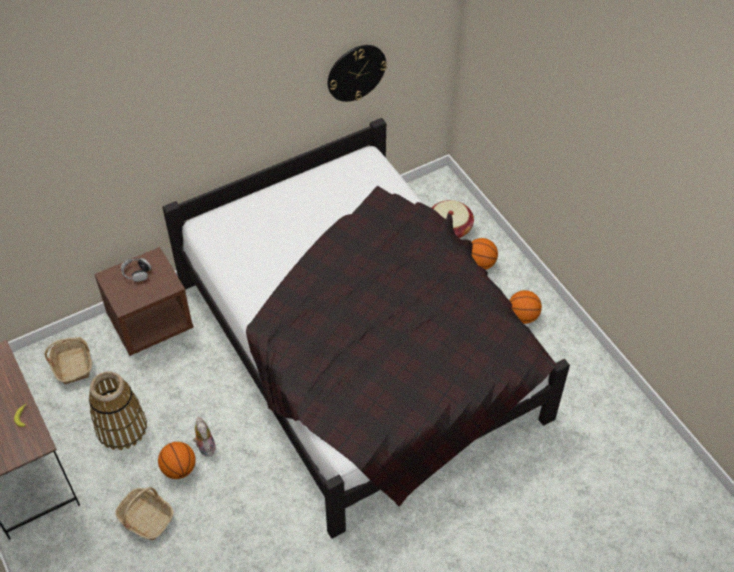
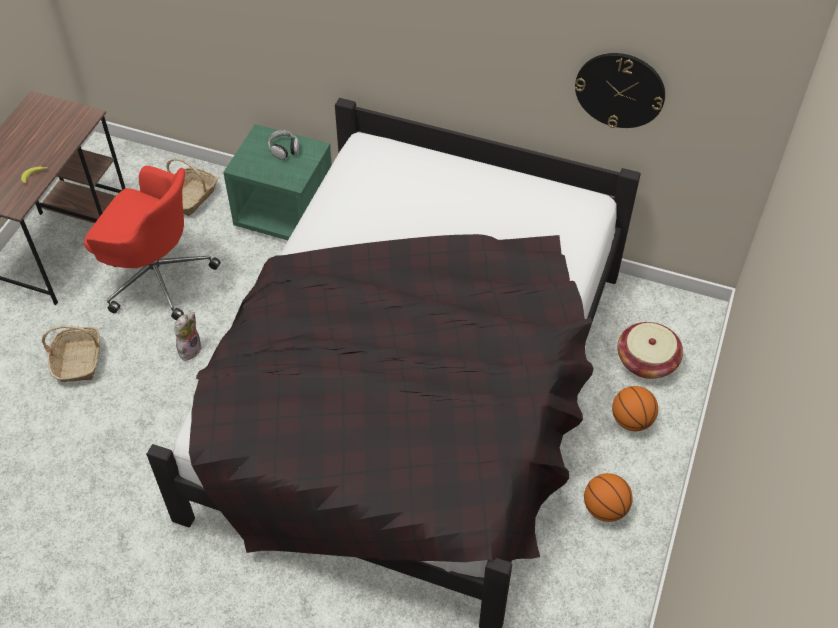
camera: 50 degrees right, 0 degrees up
basket [89,371,147,450] -> red office chair [84,166,221,321]
brown nightstand [94,247,194,356] -> green nightstand [223,124,332,240]
basketball [158,442,196,479] -> none

